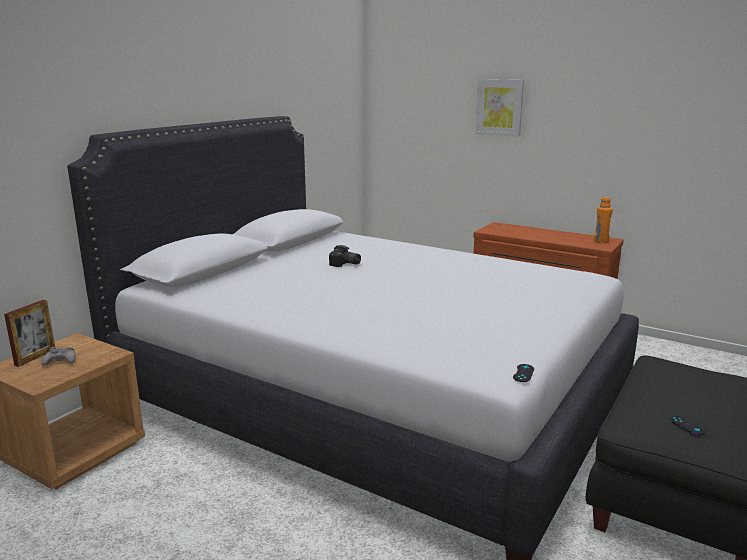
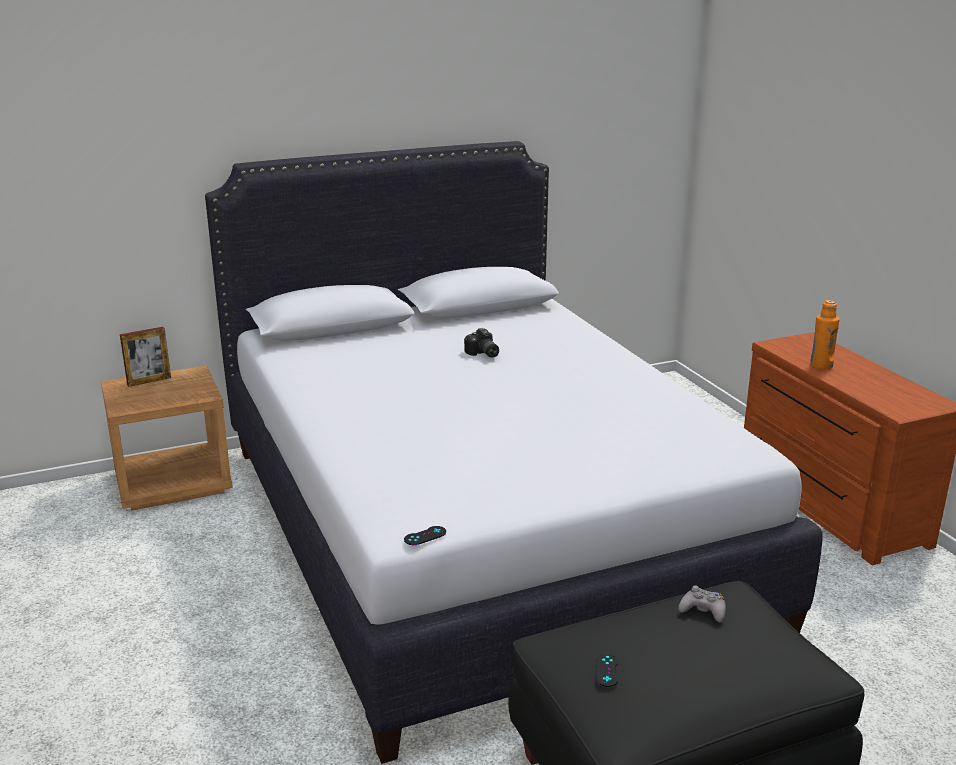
camera: 35 degrees right, 5 degrees up
grey game controller [41,347,76,366] -> grey game controller moved to [678,585,726,622]
picture [475,79,524,136] -> none
orange bottle [594,197,613,243] -> orange bottle moved to [810,300,840,370]

